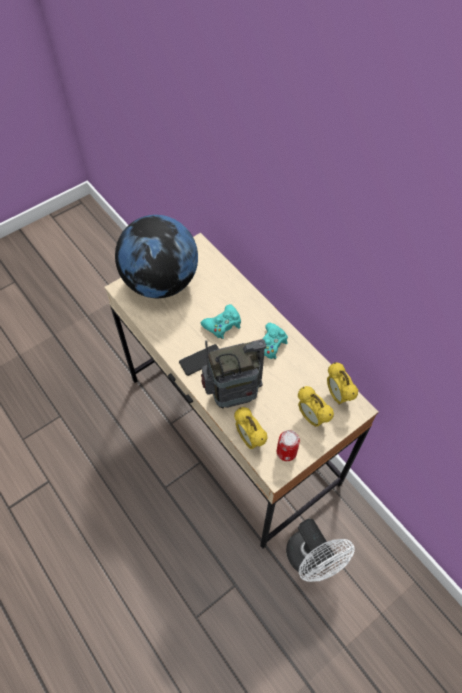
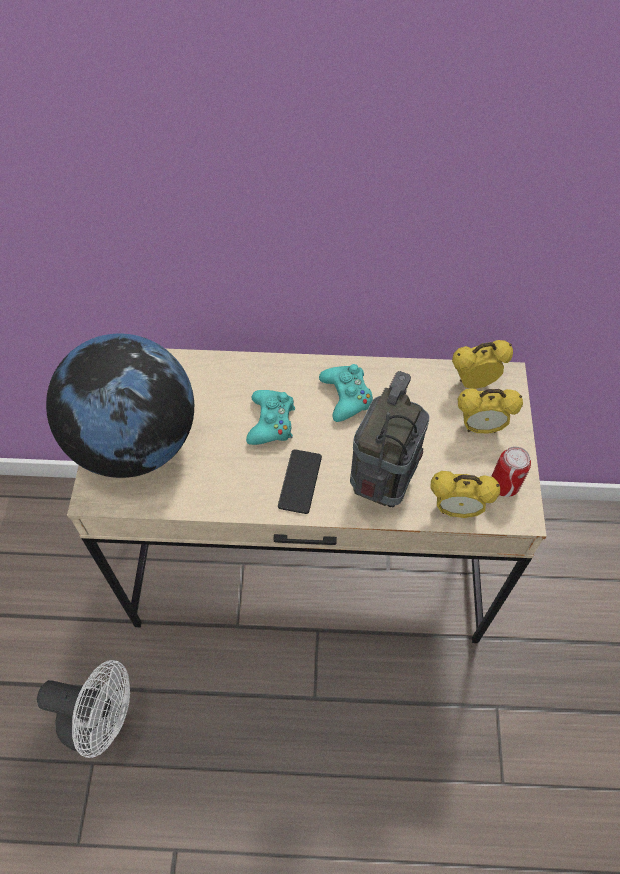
camera: 50 degrees left, 0 degrees up
white fan [286,519,355,582] -> white fan moved to [37,660,130,758]
alarm clock [327,362,358,405] -> alarm clock turned 150 degrees clockwise [452,340,513,389]

